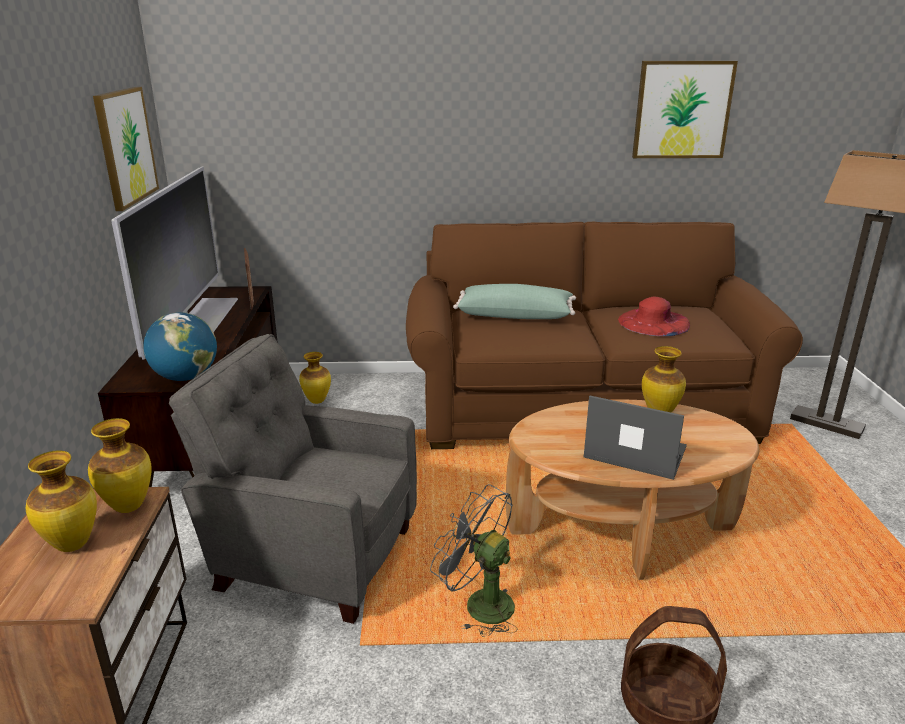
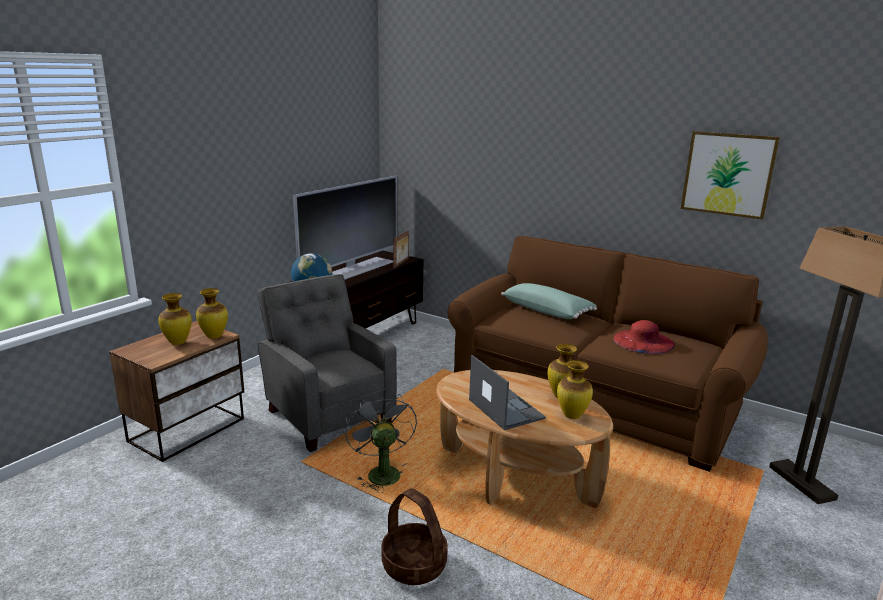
camera: 35 degrees right, 5 degrees down
picture [93,87,159,211] -> none
vase [299,352,331,404] -> vase moved to [557,360,593,419]

